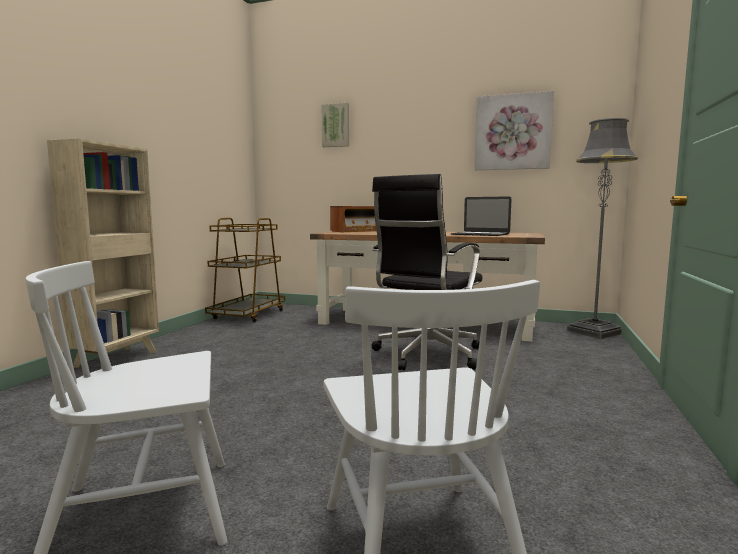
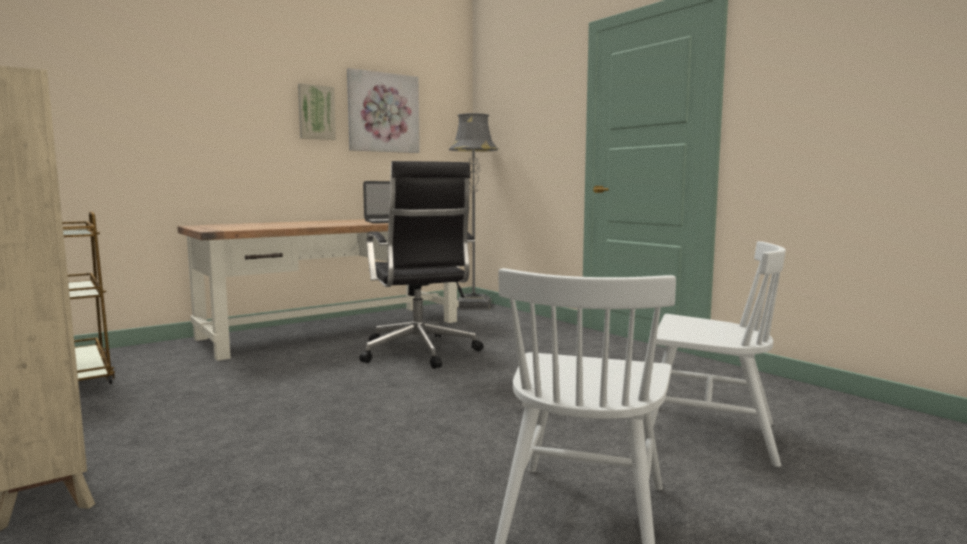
camera: 55 degrees left, 0 degrees up
picture [322,103,349,147] -> picture moved to [298,83,336,140]
radio [330,206,377,232] -> none

